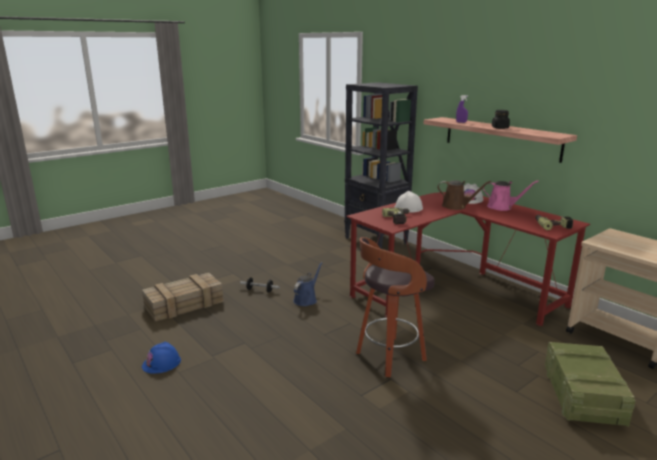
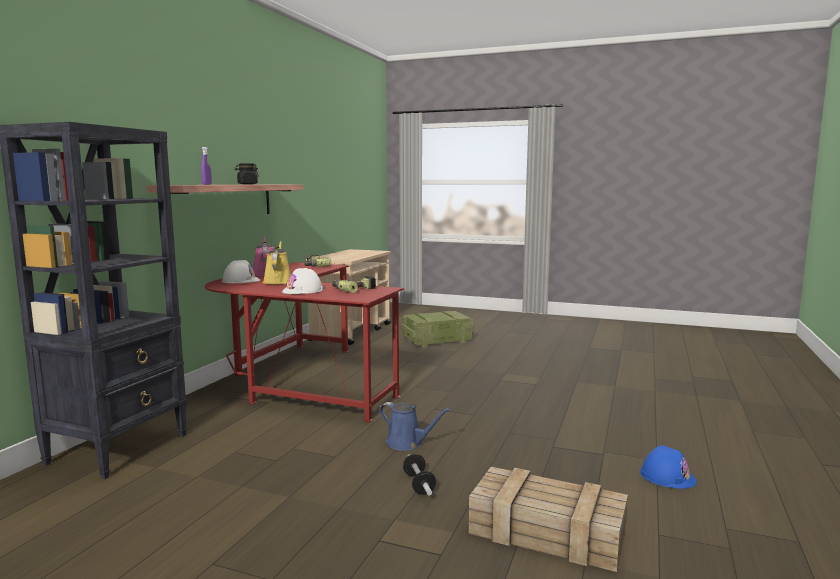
camera: 120 degrees left, 10 degrees down
blue watering can [293,262,323,306] -> blue watering can turned 150 degrees counterclockwise [379,402,451,451]
stool [356,237,435,377] -> none
brown watering can [437,180,491,210] -> yellow watering can [263,241,291,284]

